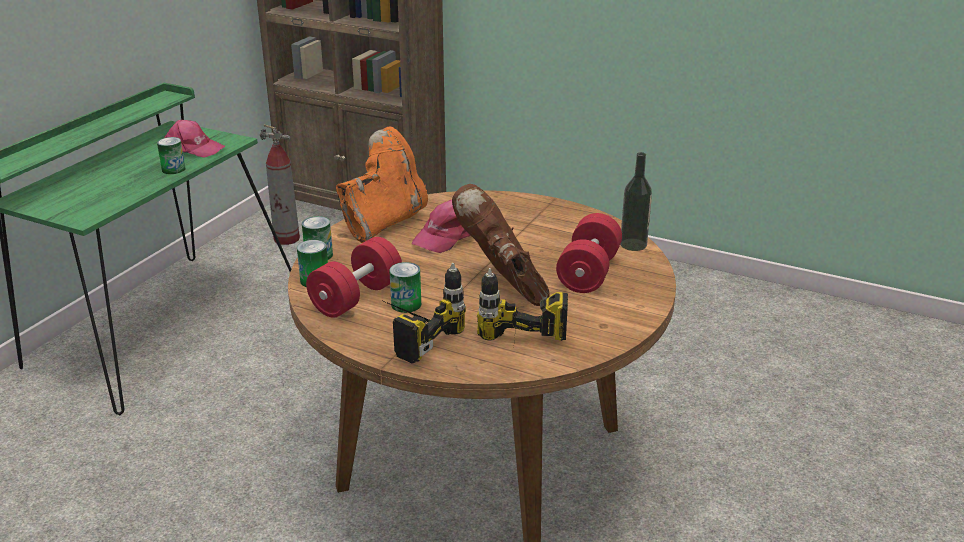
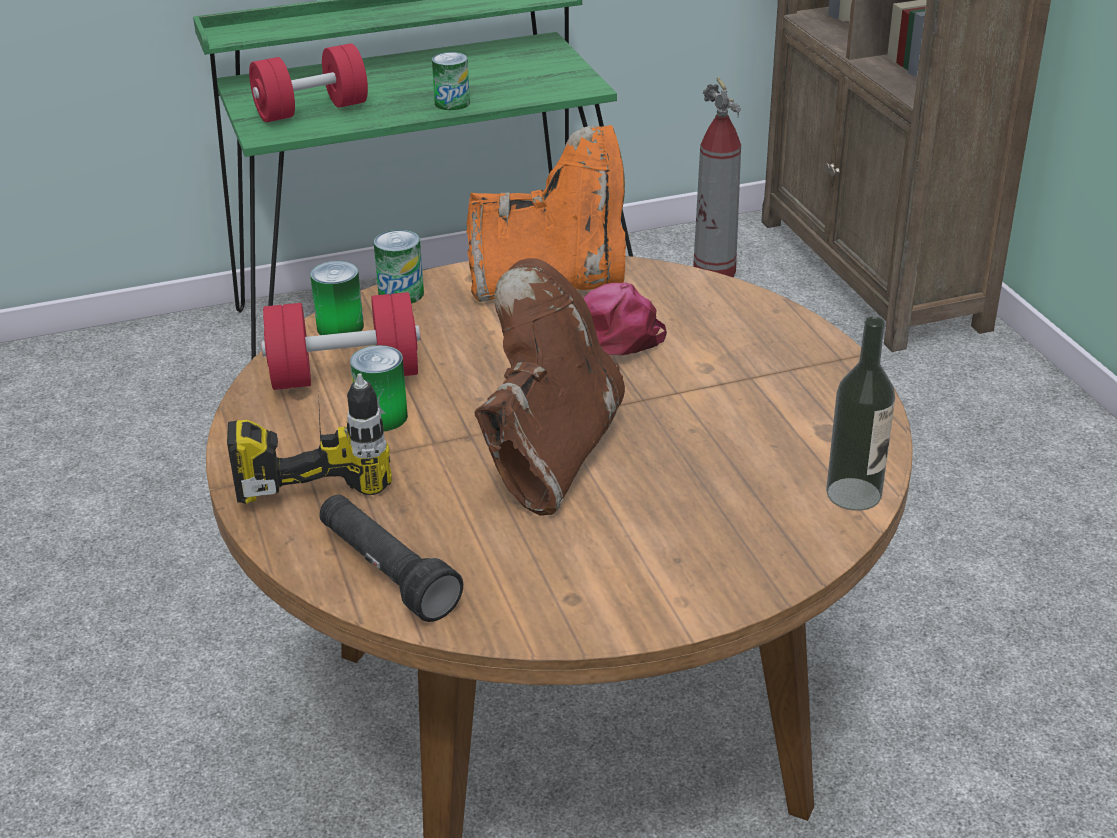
camera: 45 degrees right, 5 degrees up
pink cap [165,120,225,158] -> none
power drill [477,268,568,350] -> black flashlight [319,495,463,622]
red dumbbell [556,213,622,293] -> red dumbbell moved to [249,43,368,122]

